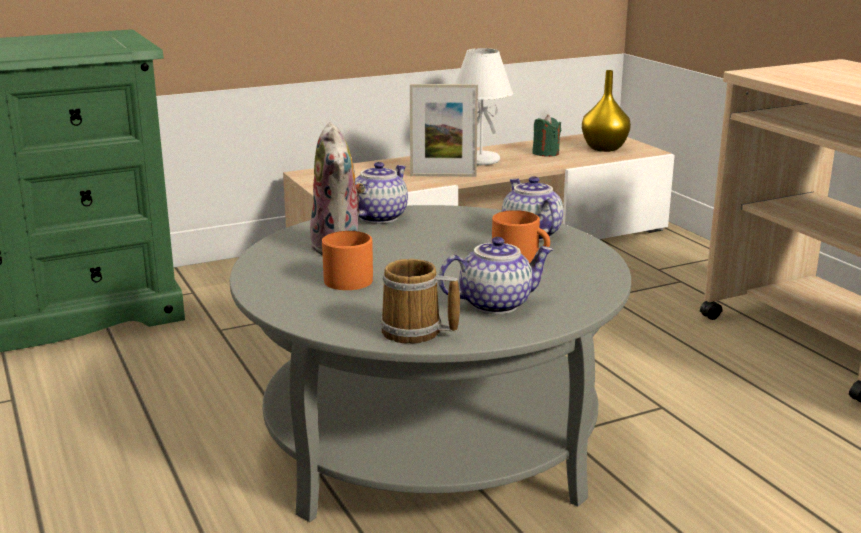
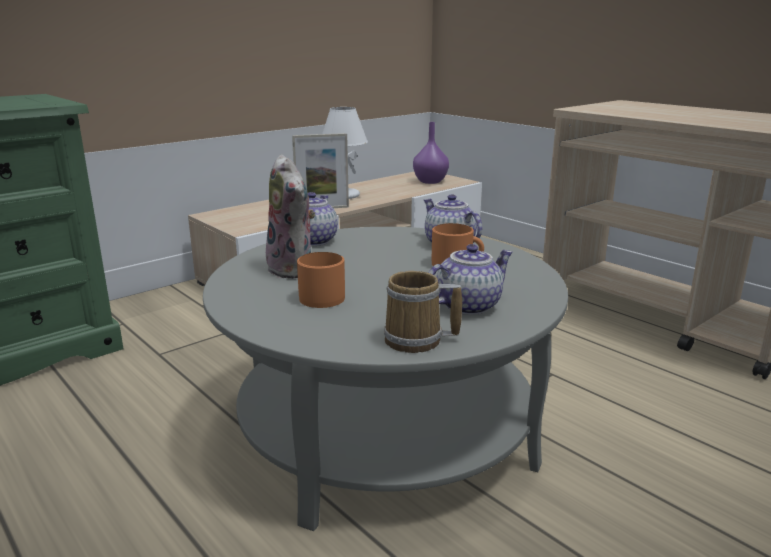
camera: 15 degrees left, 0 degrees up
green candle [532,115,561,157] -> none
yellow vase [582,70,631,152] -> purple vase [413,122,449,184]

